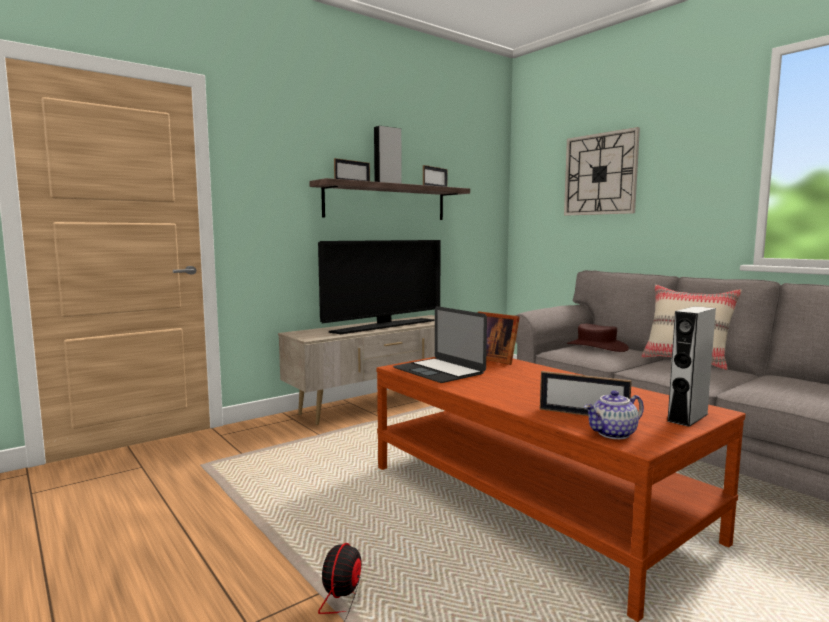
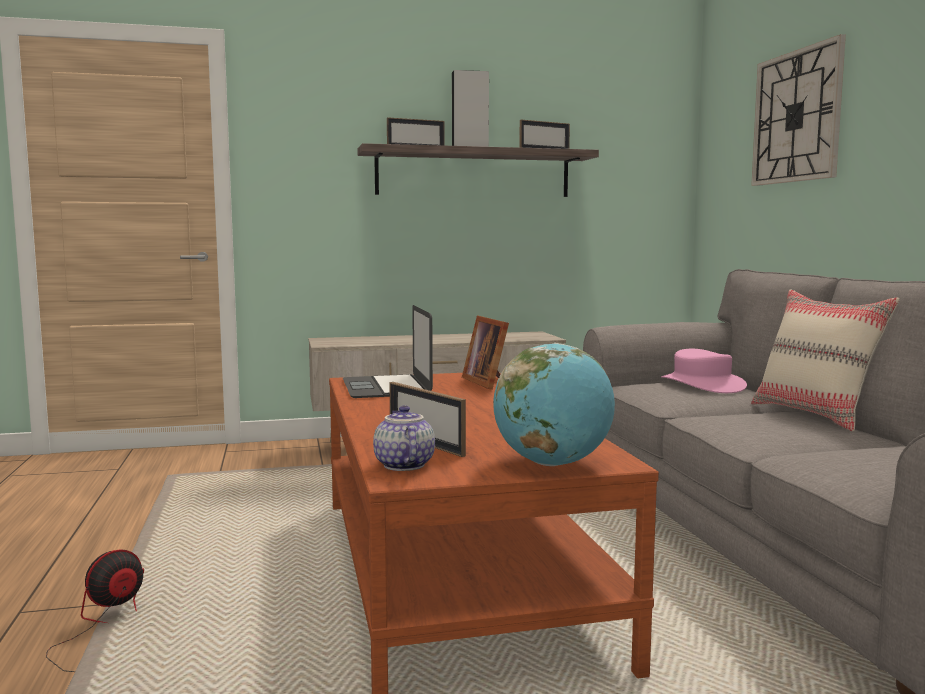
camera: 25 degrees right, 0 degrees up
television [318,240,441,334] -> none
brown hat [567,324,629,352] -> pink hat [661,349,747,393]
teapot [584,390,644,439] -> teapot turned 75 degrees clockwise [373,405,435,471]
grey speaker [667,306,716,427] -> globe [493,343,615,466]

